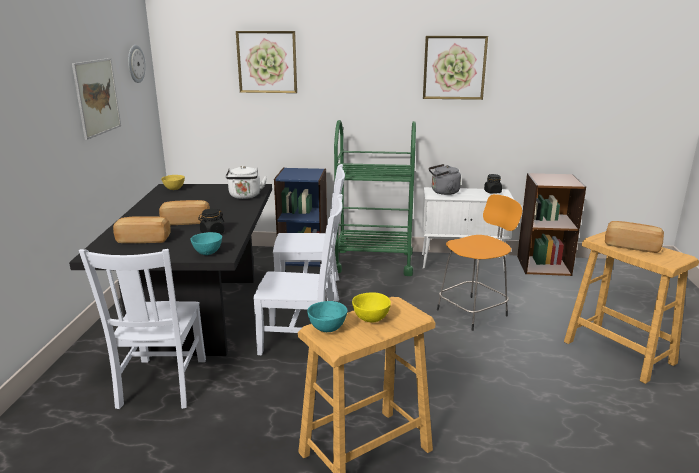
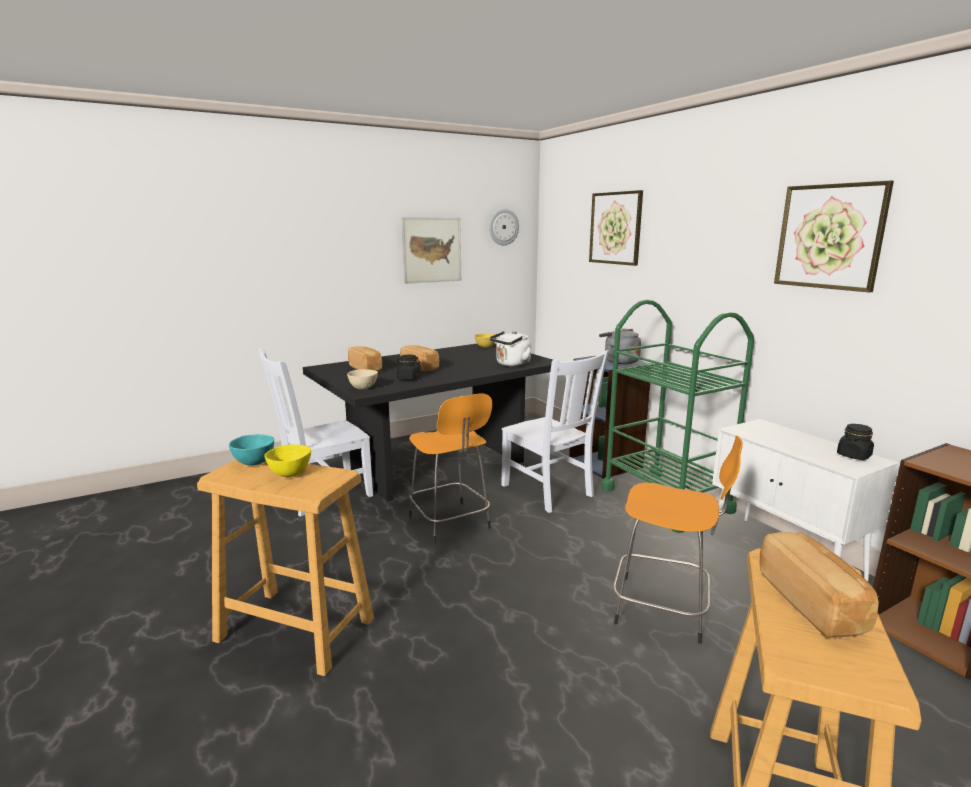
camera: 55 degrees right, 5 degrees down
turquoise bowl [190,232,222,255] -> beige bowl [347,369,378,390]
white chair [253,194,343,355] -> orange stool [409,394,492,545]
grey kettle [429,164,461,195] -> grey kettle moved to [599,328,641,364]

